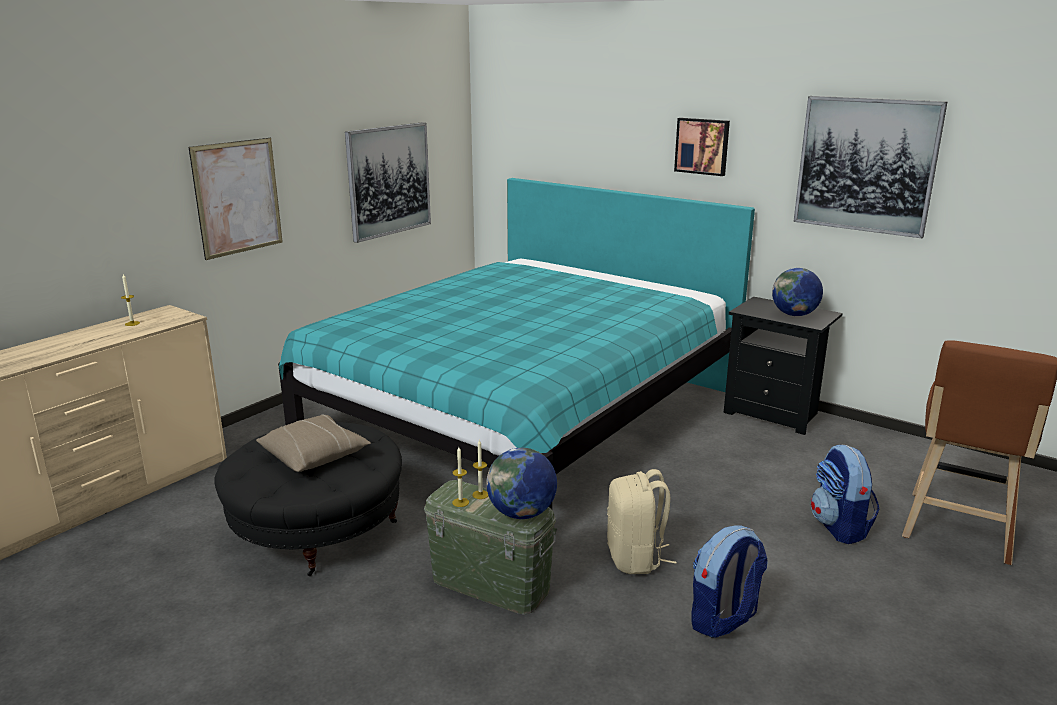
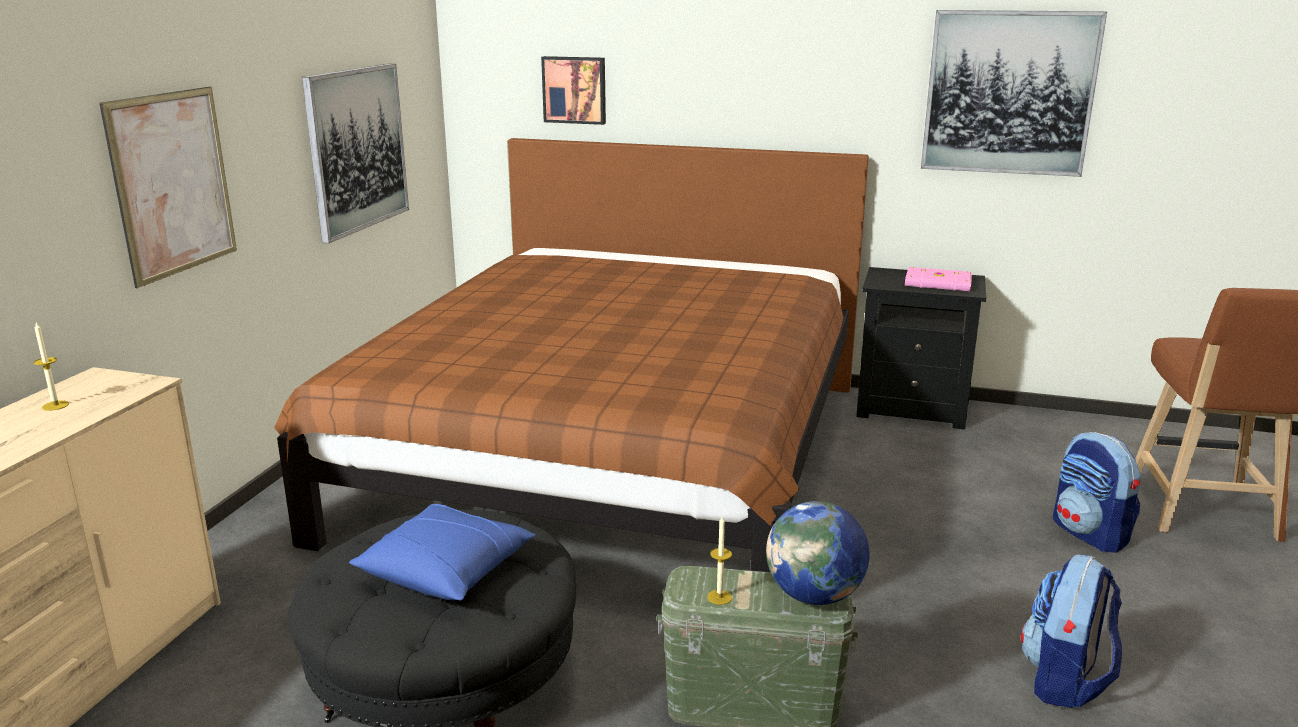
camera: 20 degrees left, 0 degrees up
beige pillow [256,414,371,472] -> blue pillow [349,504,536,601]
turquoise bed [278,178,755,509] -> brown bed [274,138,869,572]
candle [472,440,488,499] -> none
beige backpack [607,469,676,574] -> none
picture [674,118,730,176] -> picture moved to [541,56,606,125]
globe [772,268,823,316] -> pink book [905,267,972,291]

